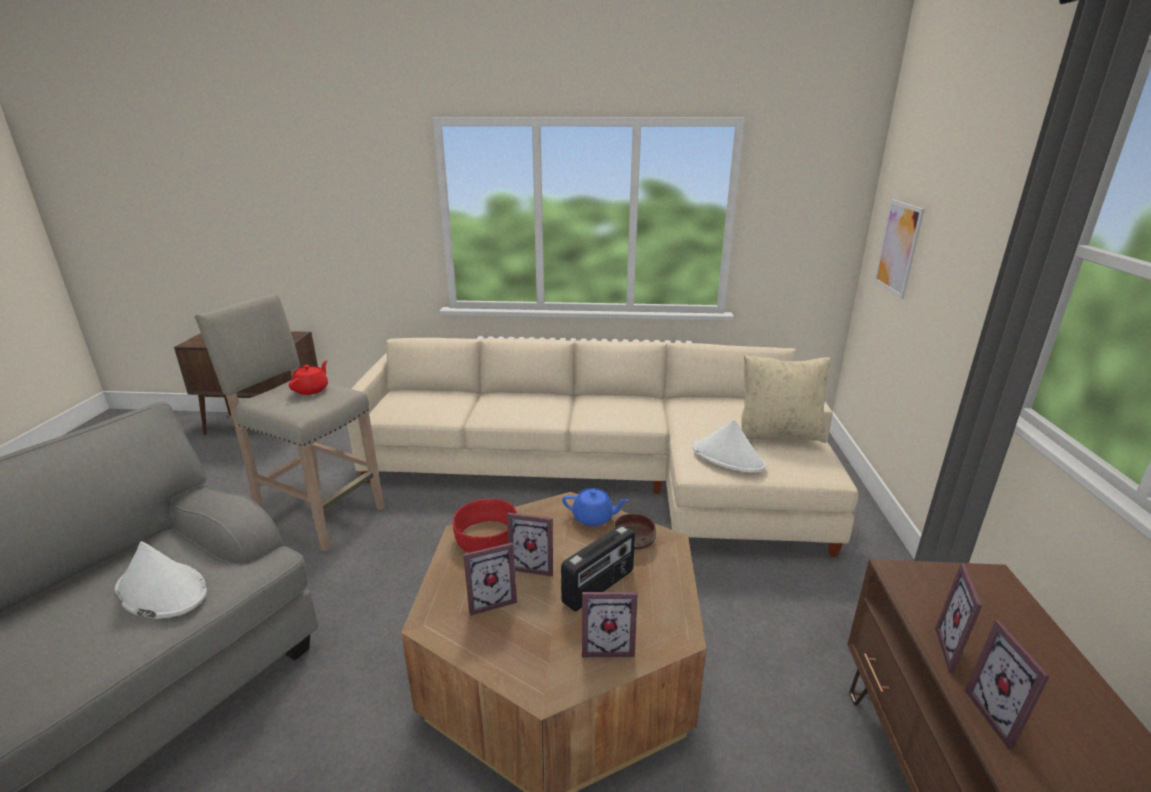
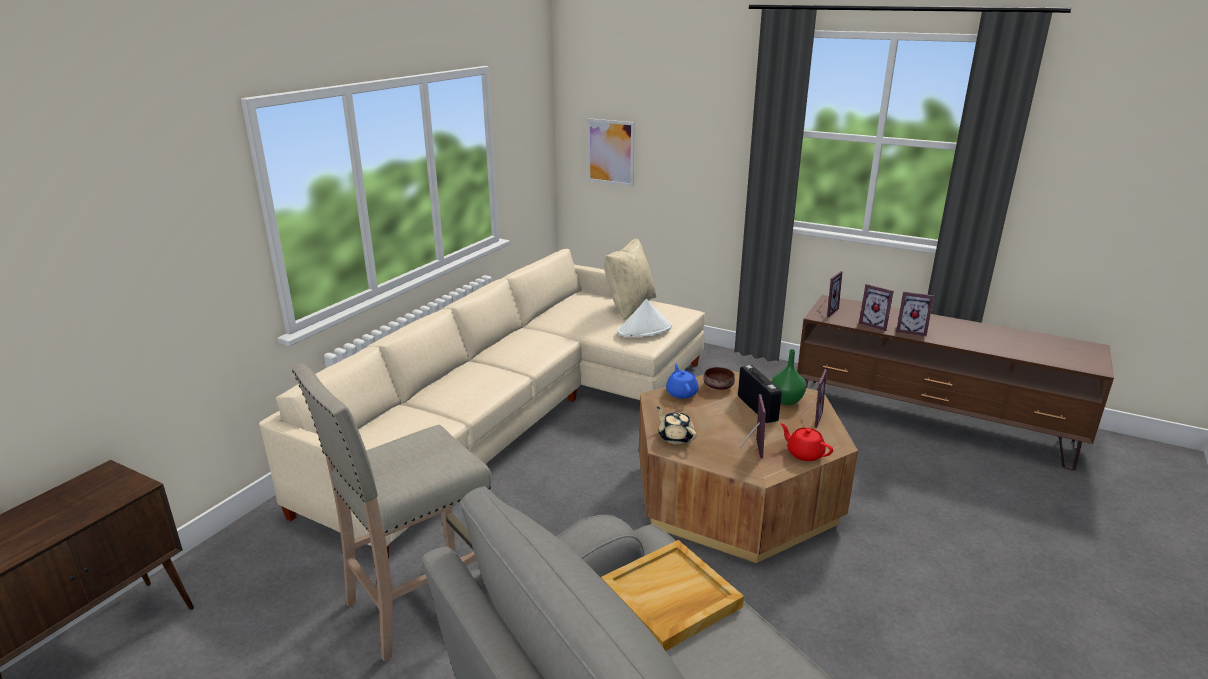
camera: 65 degrees left, 0 degrees up
white hat [115,541,207,619] -> beige tray [601,540,744,651]
red teapot [289,361,328,395] -> red teapot moved to [780,423,833,461]
red bowl [453,499,518,553] -> beige teapot [657,407,697,445]
picture frame [507,513,553,576] -> picture frame moved to [819,271,843,317]
blue teapot [562,488,628,526] -> blue teapot turned 45 degrees counterclockwise [666,364,699,399]
none -> green vase [771,349,806,405]

